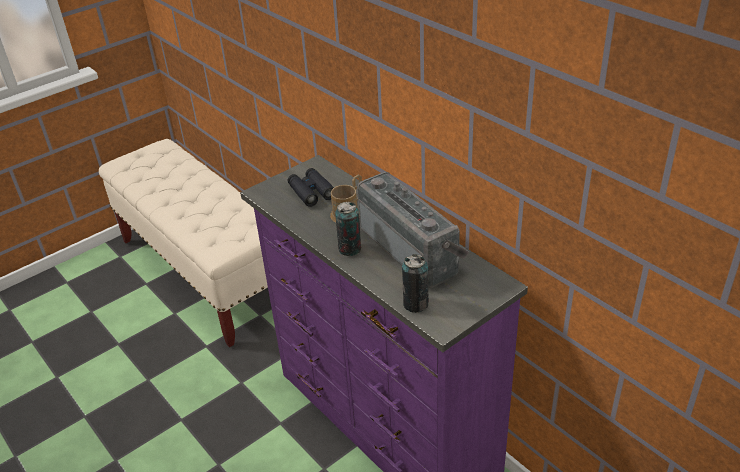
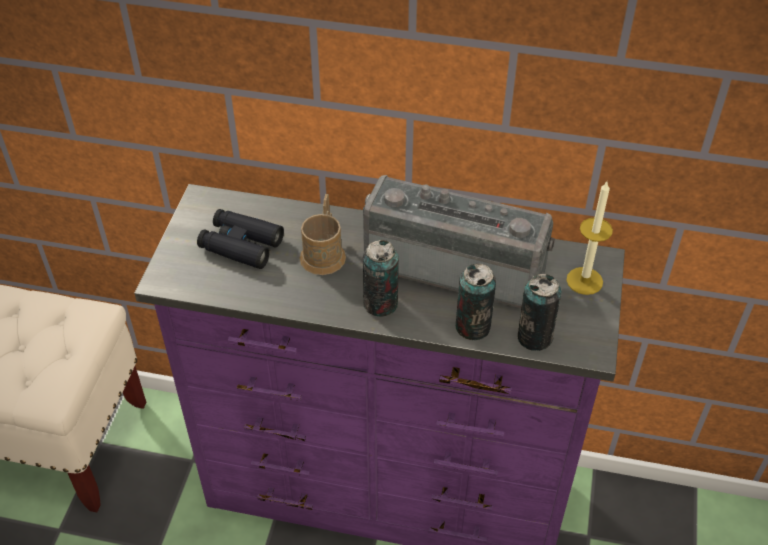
camera: 40 degrees left, 10 degrees up
none -> can [456,263,496,340]
none -> candle [566,182,613,295]

